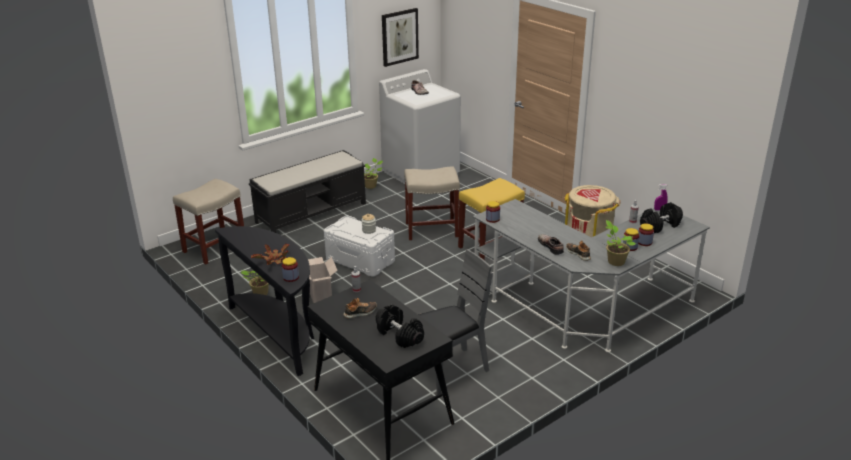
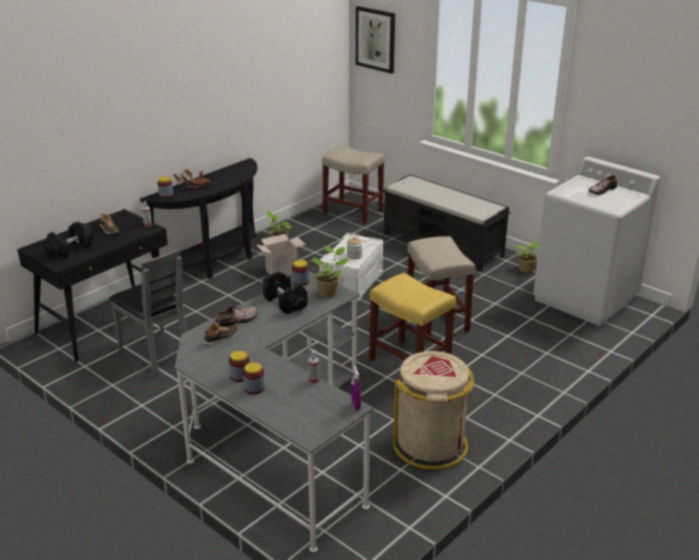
camera: 80 degrees right, 0 degrees up
picture [382,8,419,67] -> picture moved to [356,6,395,74]
potted plant [606,220,636,266] -> potted plant moved to [311,246,349,297]
black dumbbell [640,202,683,233] -> black dumbbell moved to [263,272,308,314]

